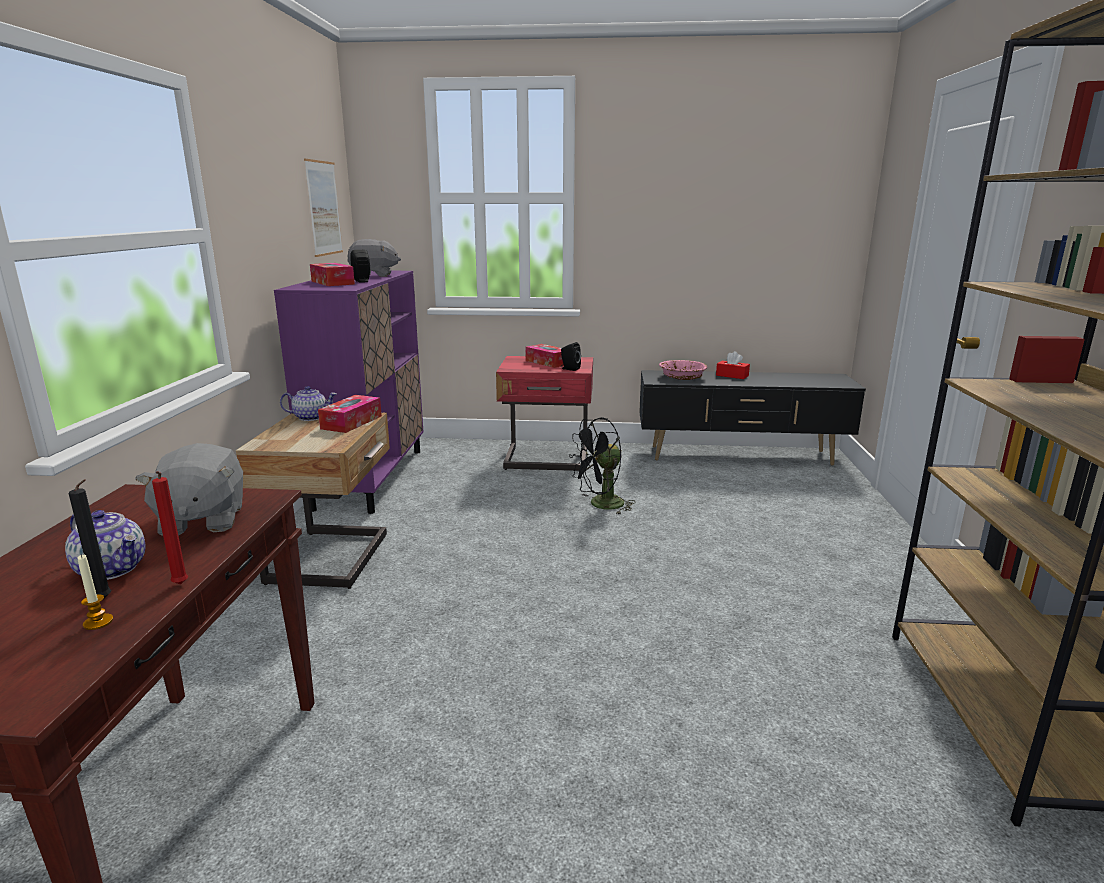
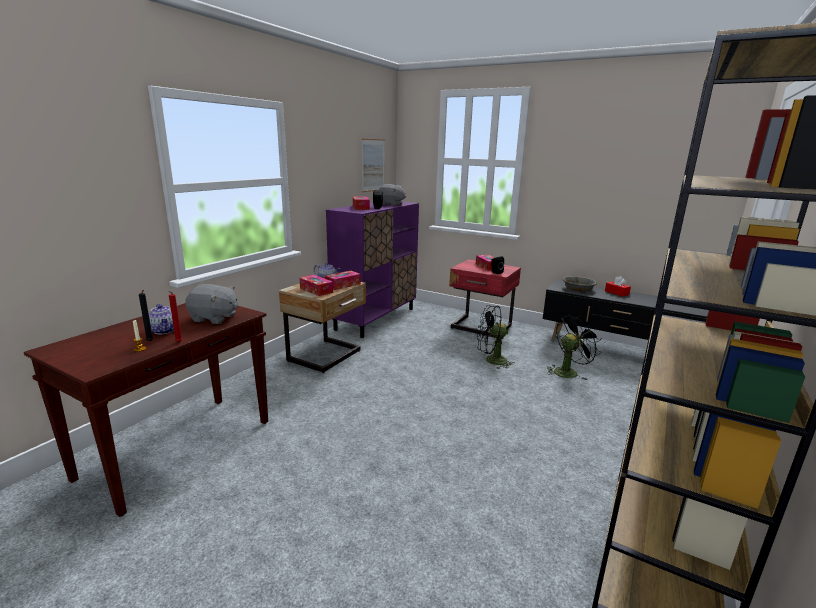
camera: 25 degrees right, 0 degrees up
grey plush toy [135,443,243,536] -> grey plush toy turned 90 degrees counterclockwise [185,284,238,324]
pink bowl [659,360,707,380] -> grey bowl [563,276,597,291]
none -> tissue box [300,275,334,296]
none -> black fan [547,314,602,380]

